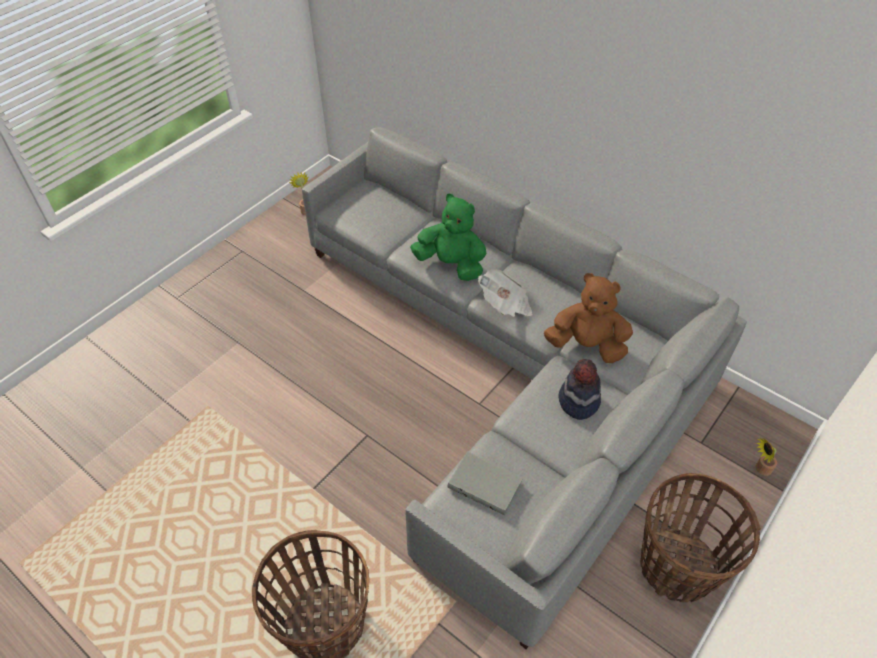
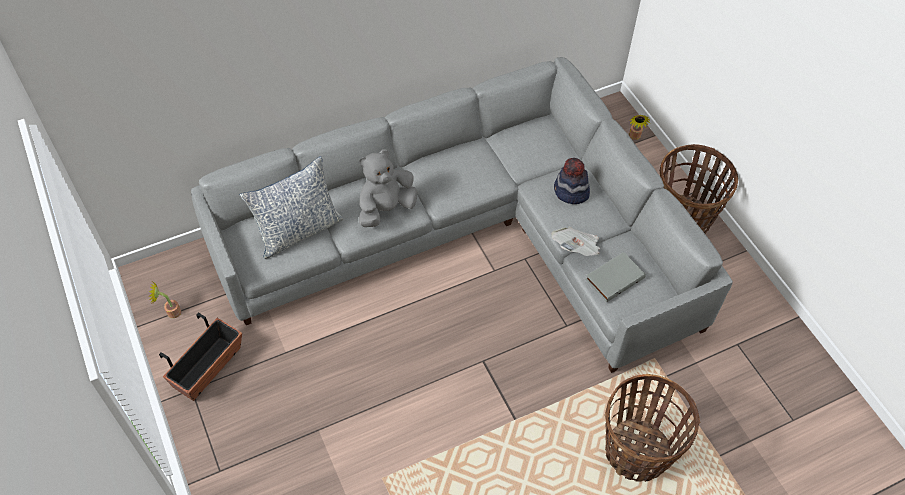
camera: 65 degrees left, 5 degrees up
green plush toy [410,194,487,281] -> grey plush toy [359,150,417,227]
newspaper [478,269,532,317] -> newspaper moved to [551,227,600,256]
brown plush toy [544,273,633,363] -> none
none -> planter [159,313,242,401]
none -> pillow [240,156,343,259]

